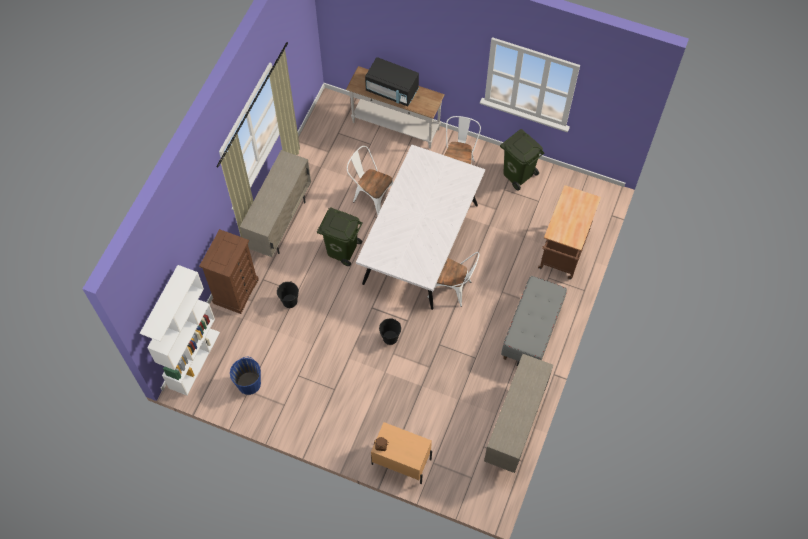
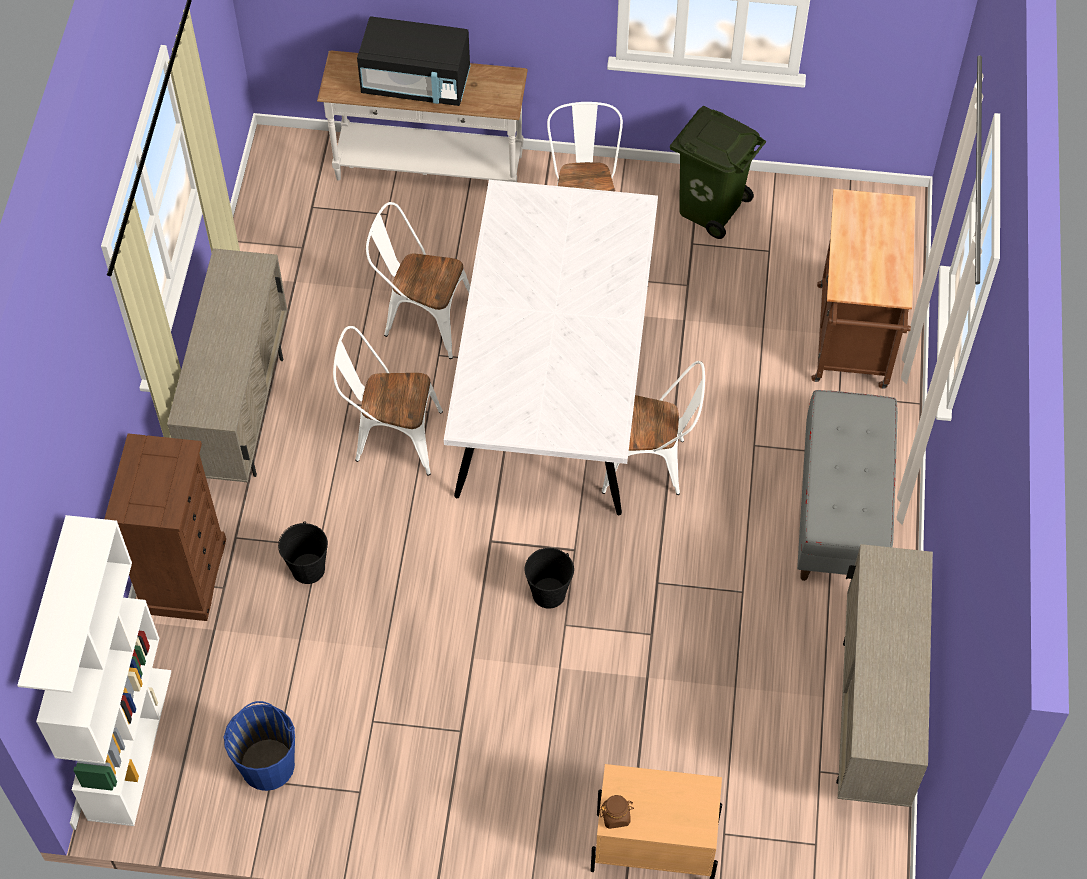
camera: 15 degrees left, 5 degrees down
green trash can [317,207,363,266] -> white chair [333,326,443,476]

